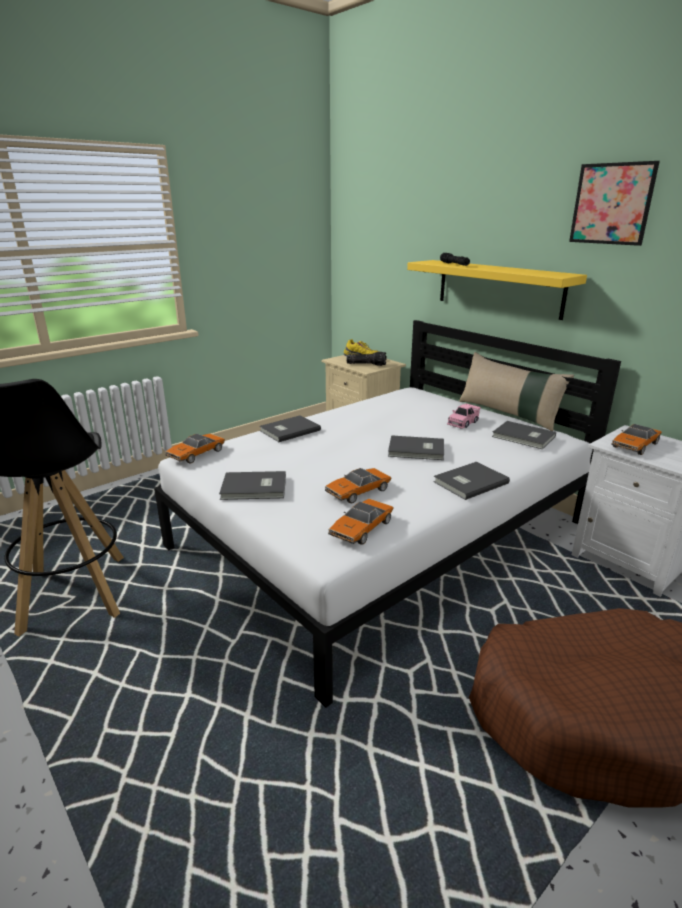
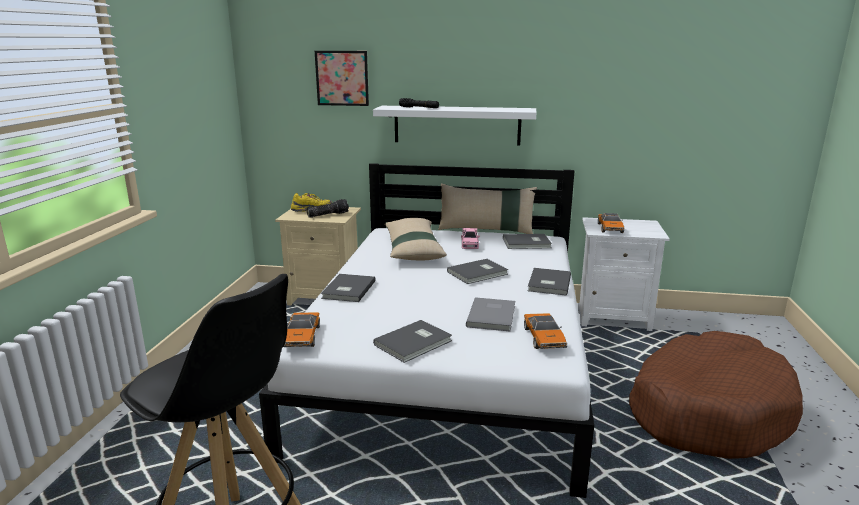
camera: 40 degrees left, 5 degrees down
toy car [325,468,391,503] -> grey book [466,297,515,331]
yellow shelf [407,260,587,320] -> white shelf [373,106,536,145]
picture [569,161,660,246] -> picture moved to [315,51,369,106]
none -> beige pillow [384,218,447,261]

